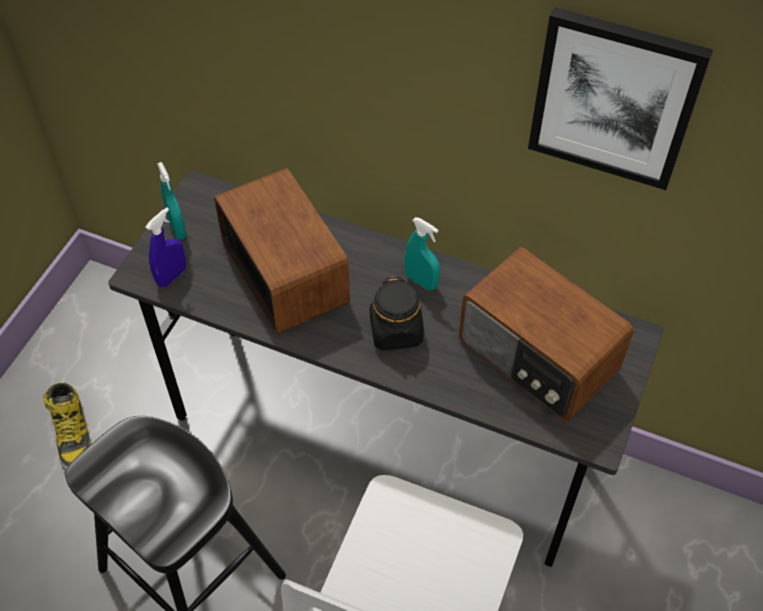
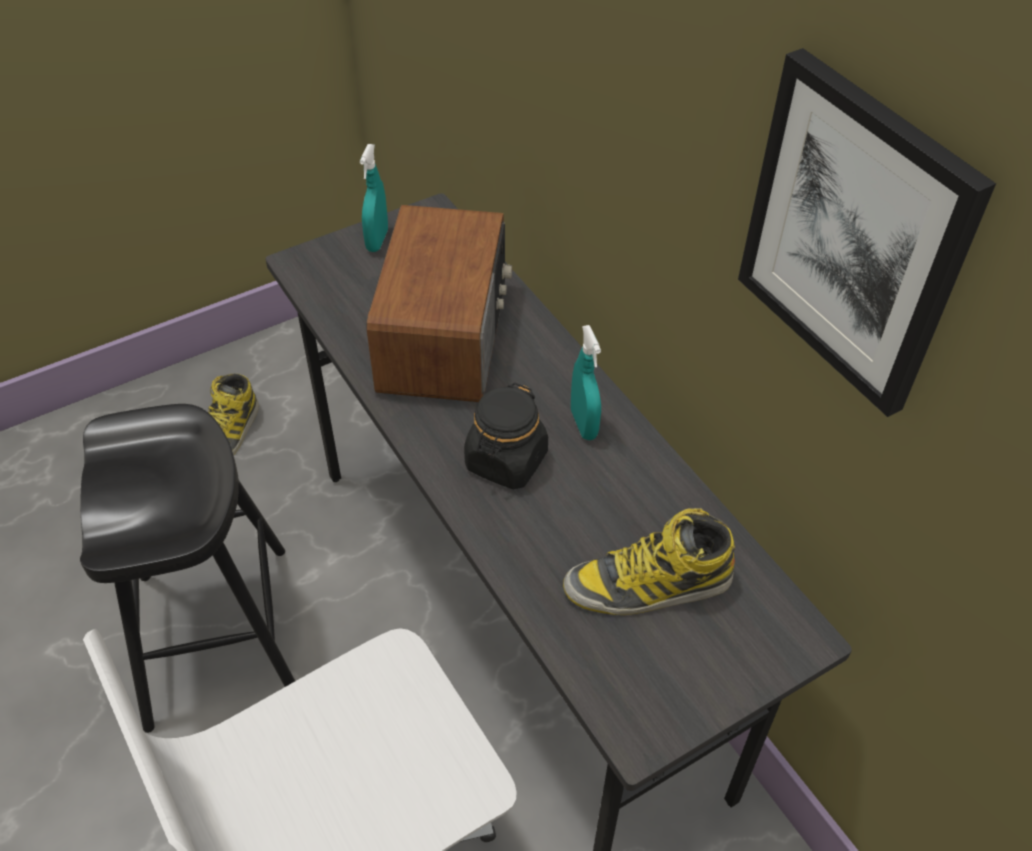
camera: 35 degrees right, 5 degrees down
blue spray bottle [145,207,186,287] -> none
radio [459,247,634,422] -> boot [563,508,735,615]

